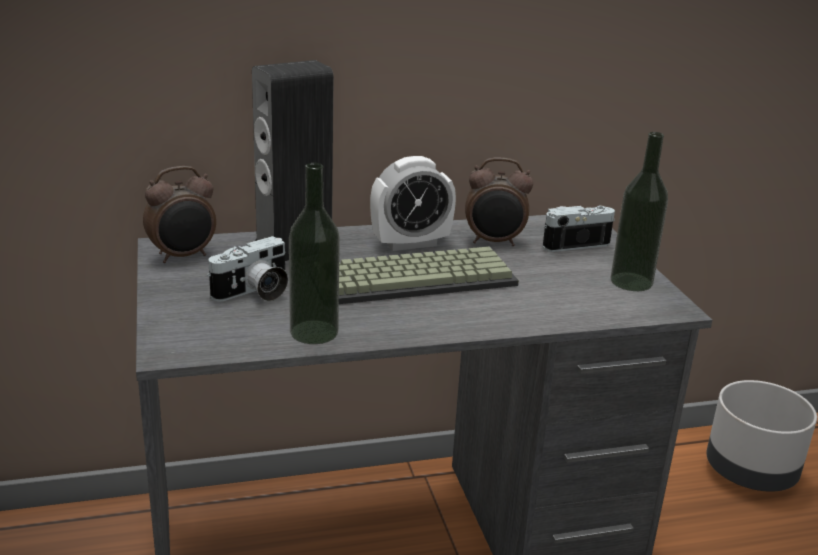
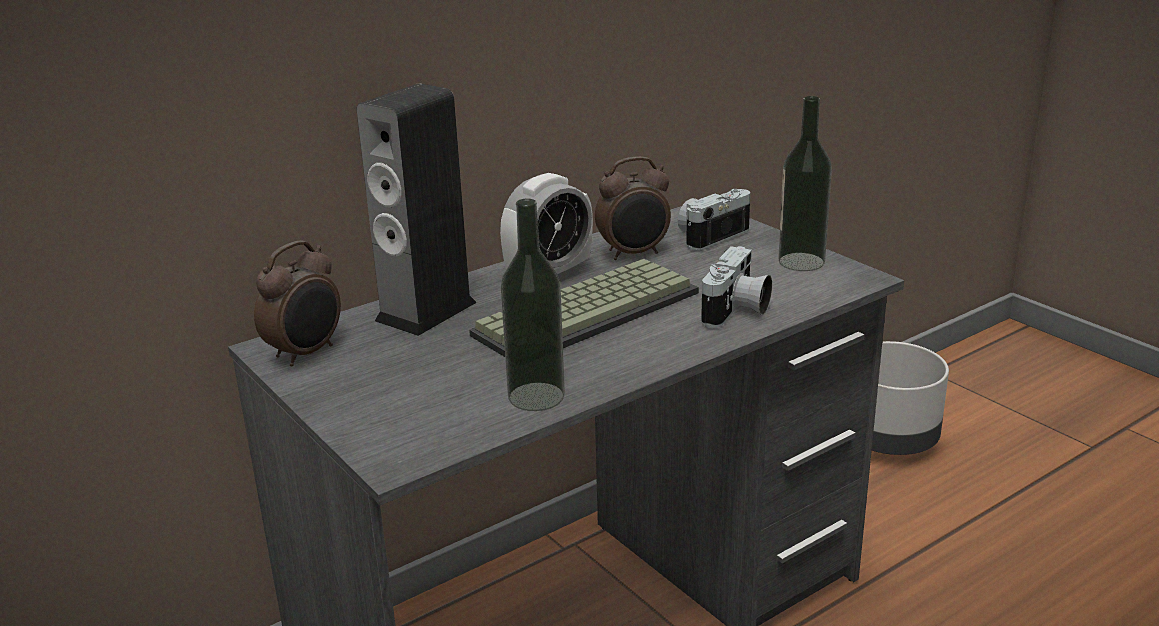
camera: 20 degrees left, 0 degrees up
camera [207,236,288,302] -> camera moved to [701,246,772,328]

